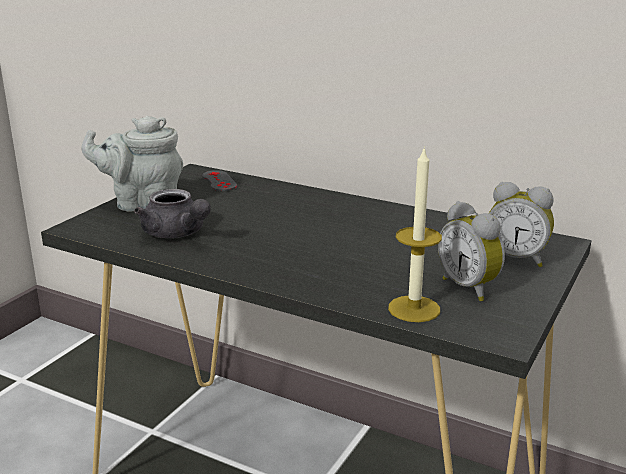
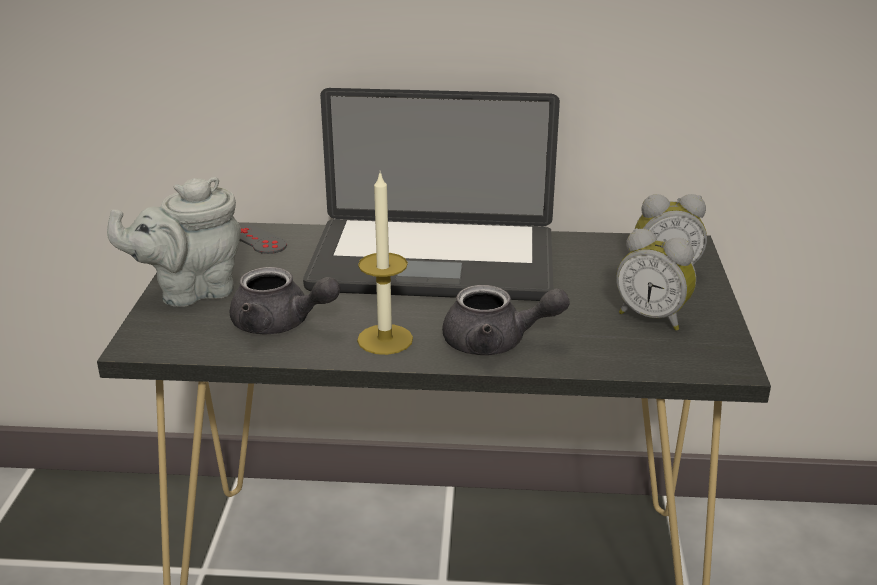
camera: 25 degrees left, 5 degrees up
candle [388,146,442,322] -> candle moved to [357,170,413,355]
none -> laptop [303,88,560,301]
none -> grey teapot [442,285,570,355]

